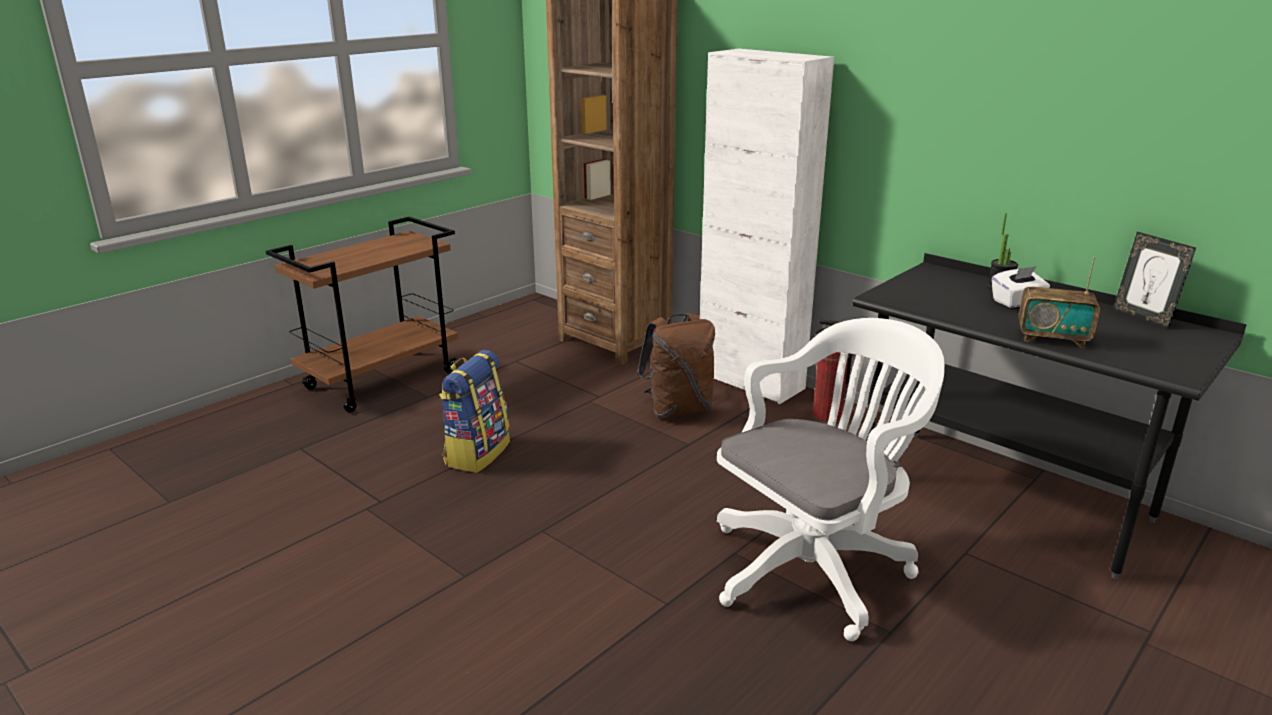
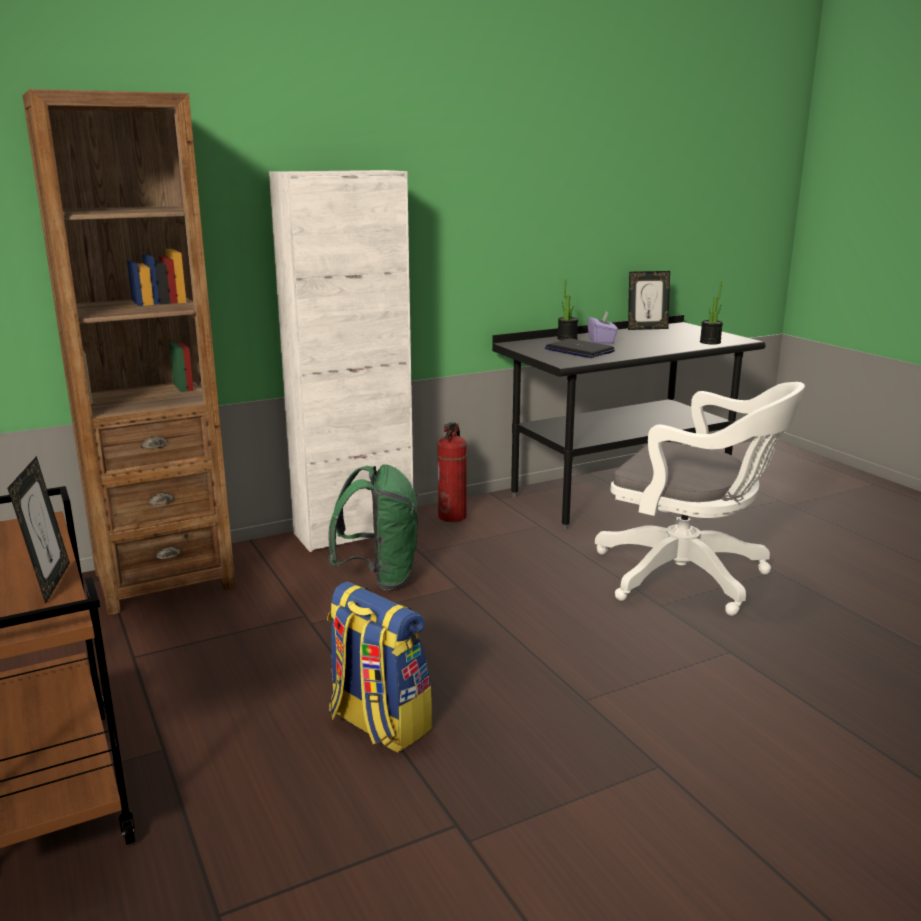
camera: 70 degrees left, 5 degrees down
brown backpack [637,313,715,418] -> green backpack [329,464,418,590]
white office chair [717,318,945,641] -> white office chair turned 135 degrees clockwise [595,382,805,616]
white tissue box [992,266,1050,308] -> purple tissue box [587,311,618,344]
radio [1019,256,1100,348] -> none
none -> picture frame [7,456,70,604]
none -> laptop [545,339,615,358]
none -> potted plant [700,281,723,344]

